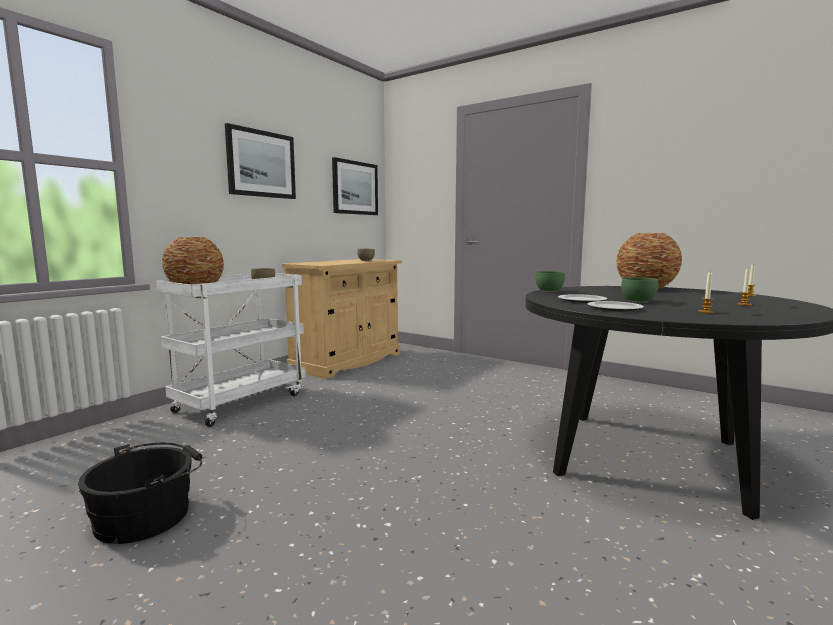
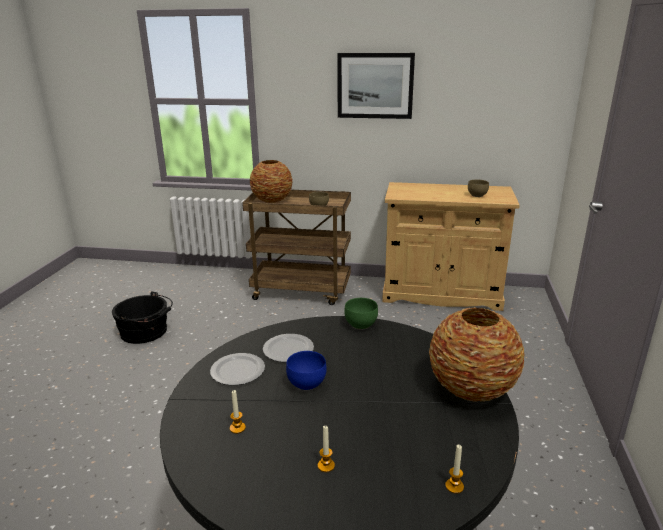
camera: 65 degrees right, 15 degrees up
white cart [156,273,306,427] -> brown cart [242,190,351,305]
picture [332,157,378,215] -> none
green bowl [621,277,658,302] -> blue bowl [286,351,327,391]

